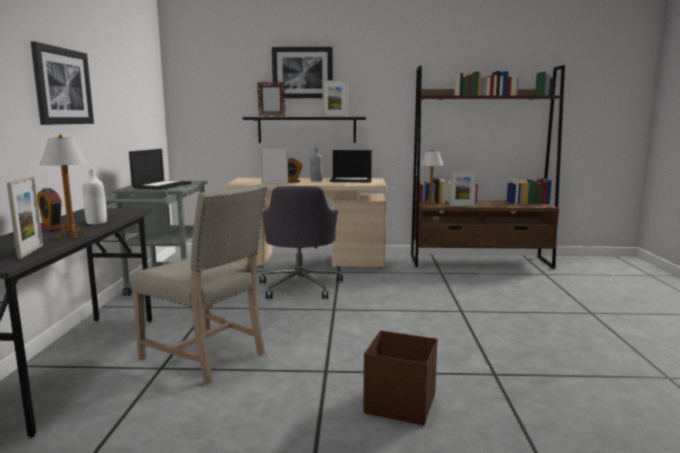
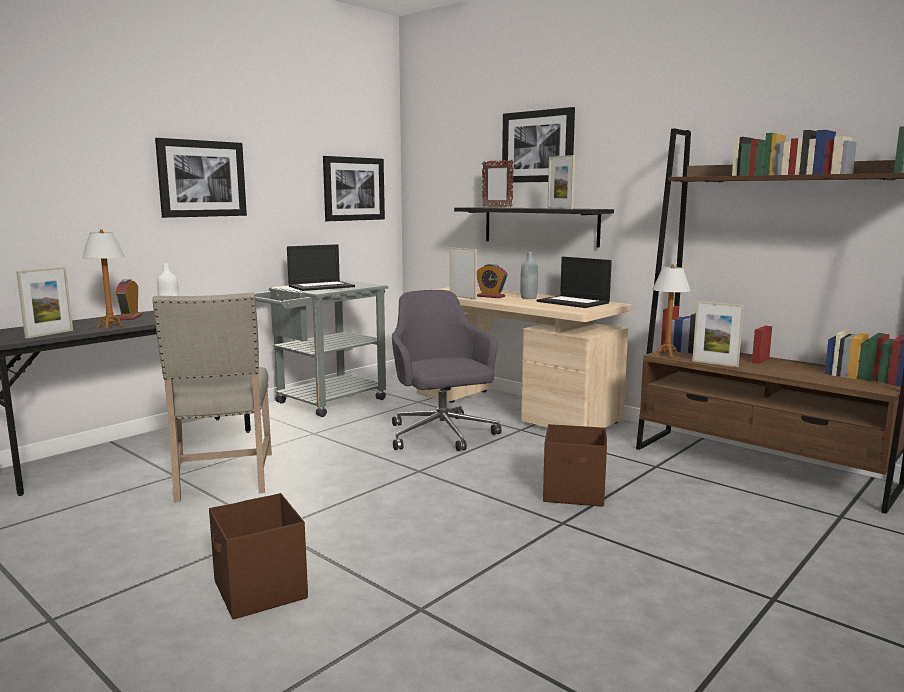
camera: 40 degrees right, 0 degrees up
grey office chair [259,186,343,299] -> grey office chair turned 120 degrees clockwise [392,290,502,451]
none -> picture [323,156,385,221]
none -> brown storage box [543,424,607,507]

